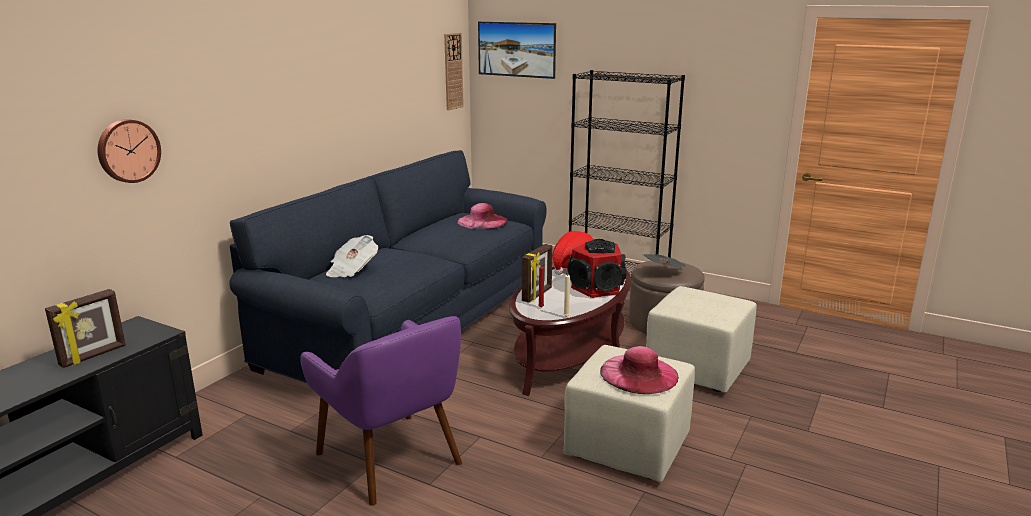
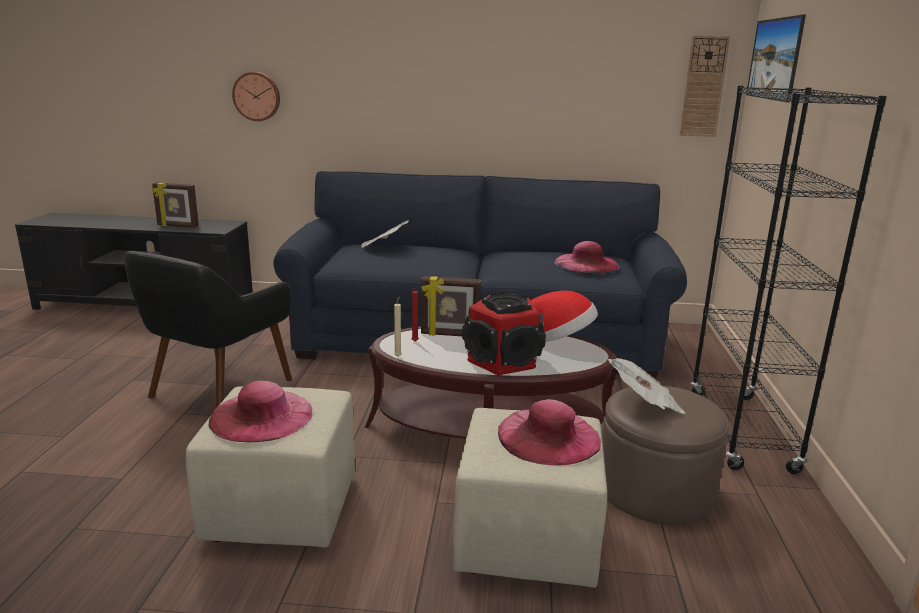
camera: 65 degrees right, 0 degrees up
purple armchair [300,316,462,506] -> black armchair [124,251,292,408]
none -> pink hat [498,399,601,466]

